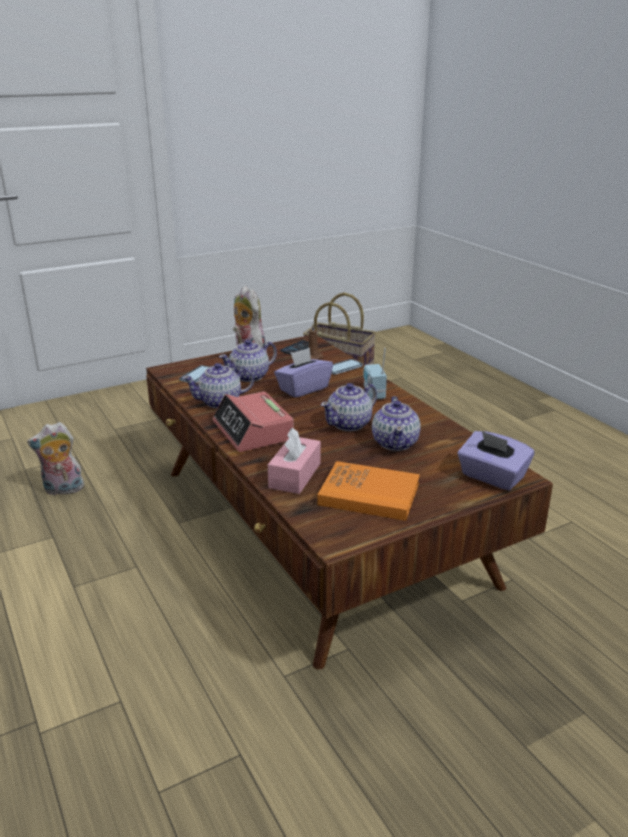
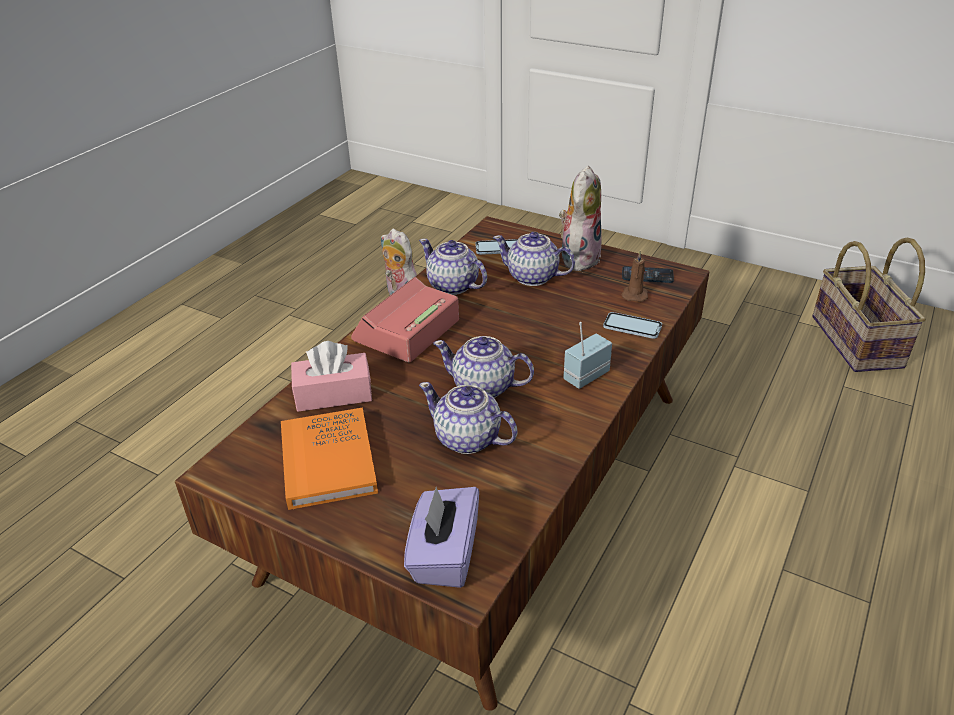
camera: 60 degrees right, 10 degrees up
purple tissue box [274,347,333,398] -> none
teapot [372,396,421,451] -> teapot turned 60 degrees clockwise [419,382,517,454]

